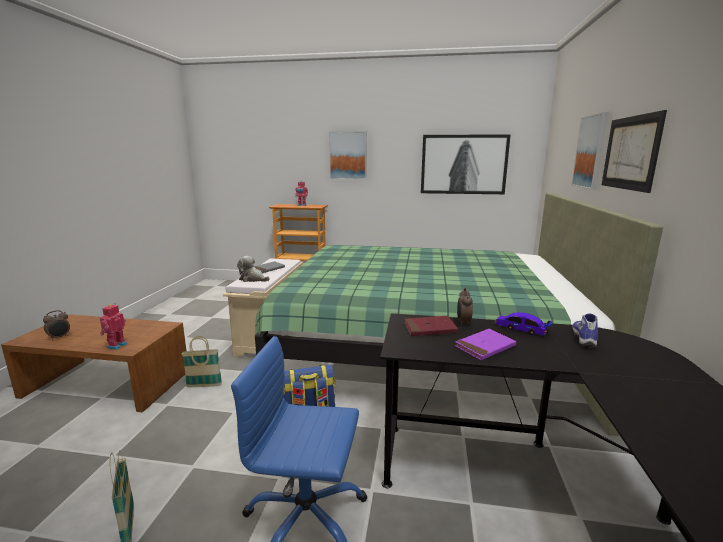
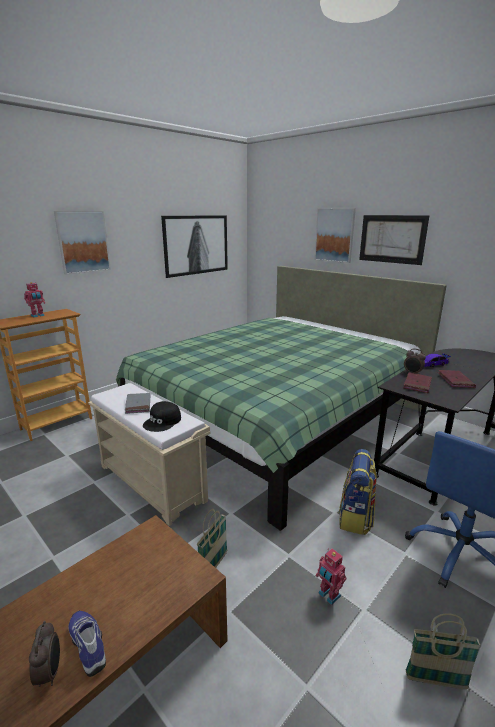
camera: 55 degrees left, 5 degrees up
toy robot [100,303,128,350] -> toy robot moved to [316,548,346,605]
plush toy [237,256,270,282] -> black cap [143,401,181,432]
purple book [455,329,516,361] -> red book [437,370,476,388]
shoe [572,314,598,348] -> shoe moved to [68,610,106,677]

